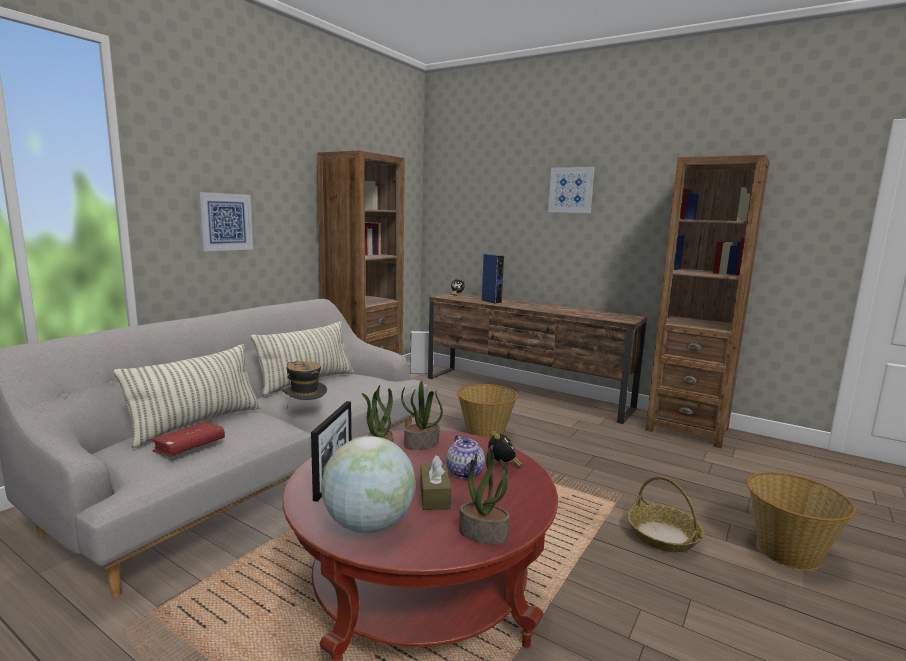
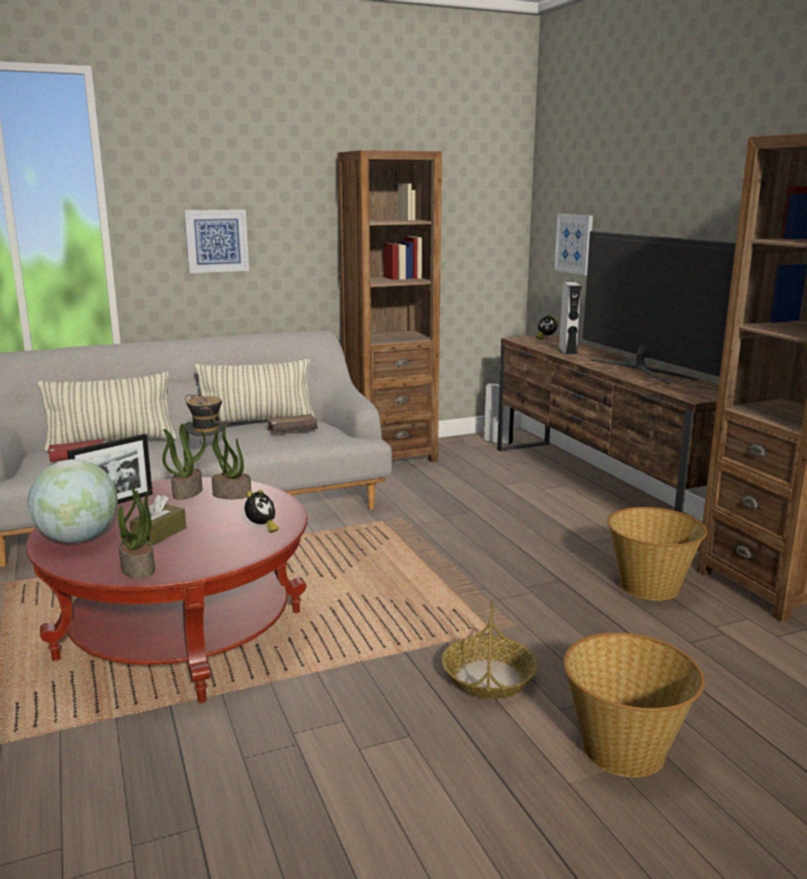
camera: 35 degrees right, 5 degrees up
teapot [446,434,485,479] -> none
basket [457,384,518,439] -> basket moved to [607,507,707,601]
blue speaker [482,254,504,304] -> grey speaker [559,282,582,355]
picture [548,167,595,213] -> picture moved to [554,214,593,275]
none -> brown book [266,414,318,433]
none -> television [583,231,736,384]

